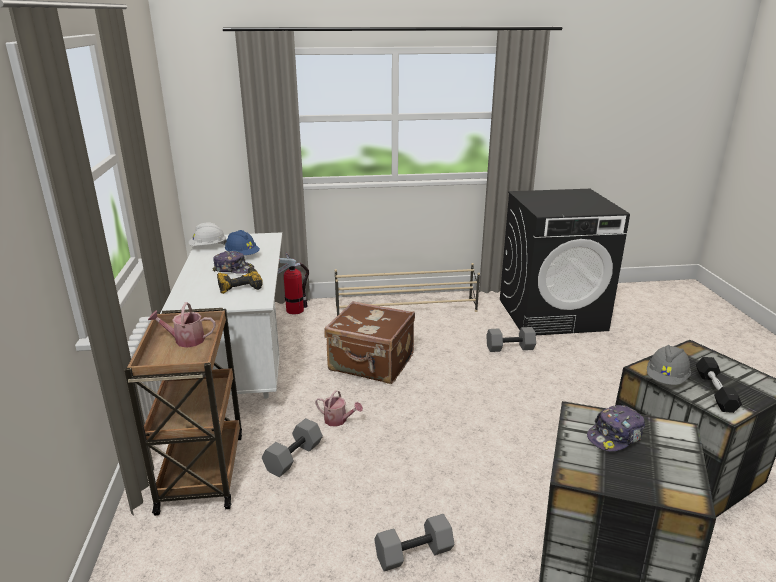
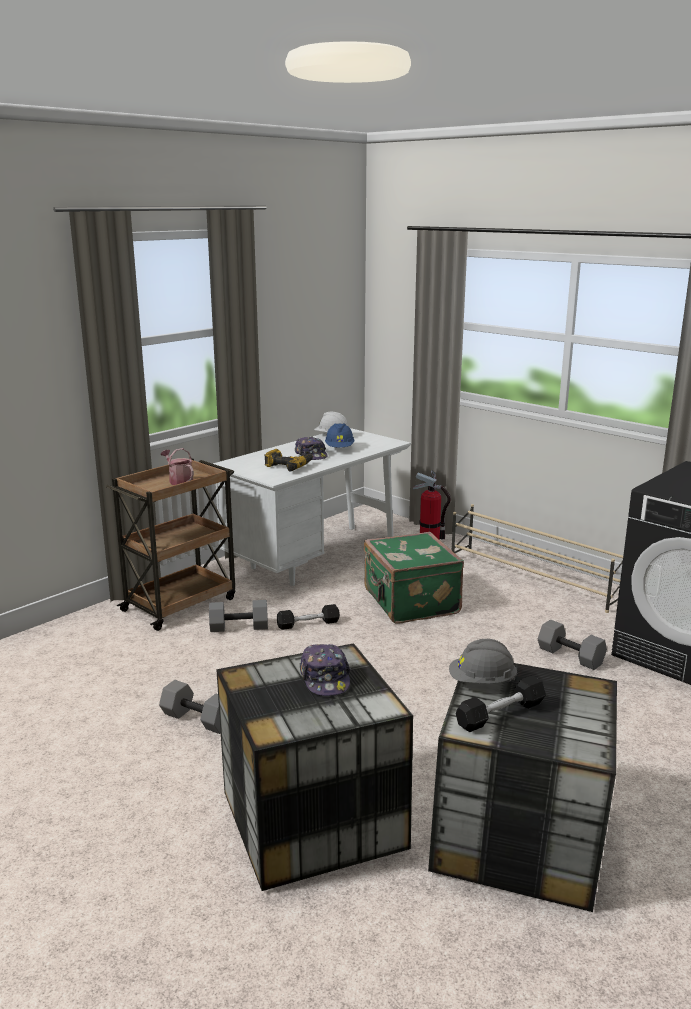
camera: 50 degrees right, 5 degrees down
watering can [315,390,363,427] -> black dumbbell [277,604,340,630]
brown suitcase [324,301,415,384] -> green suitcase [364,532,464,624]
cap [587,405,645,452] -> cap turned 120 degrees counterclockwise [300,644,351,696]

